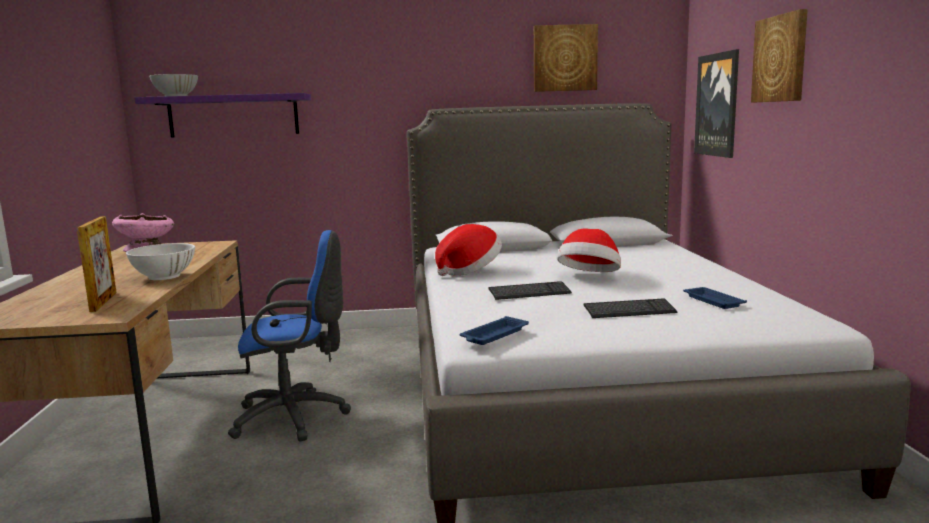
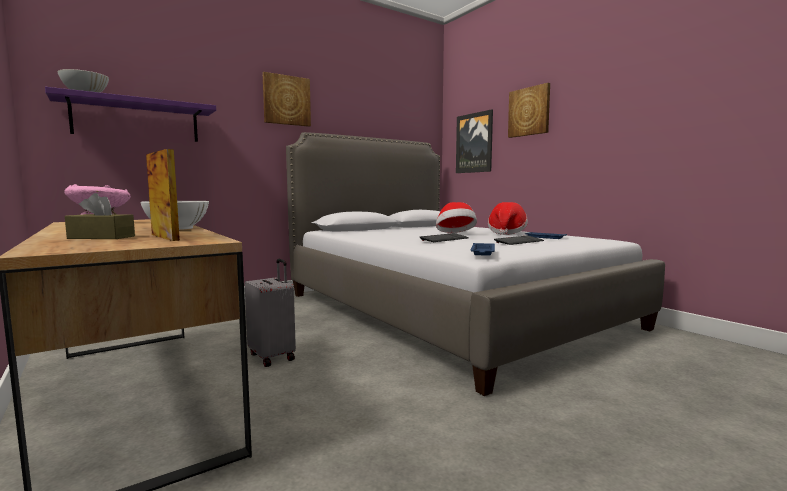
camera: 30 degrees left, 5 degrees down
blue office chair [228,230,351,442] -> grey suitcase [245,259,296,367]
hat [435,224,502,276] -> hat moved to [488,202,528,235]
picture [534,24,598,92] -> picture moved to [262,72,311,127]
none -> brown tissue box [65,193,135,239]

